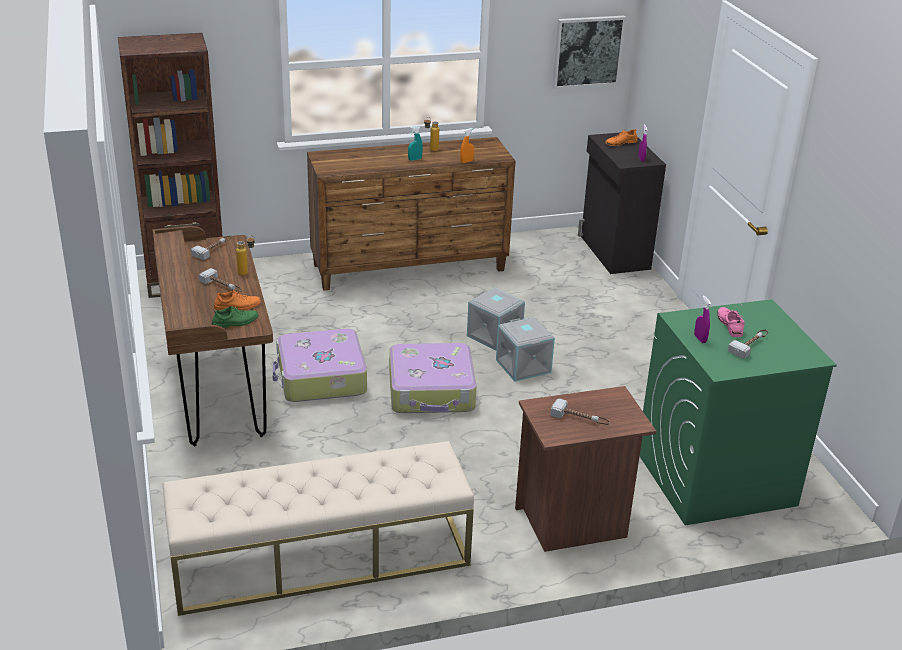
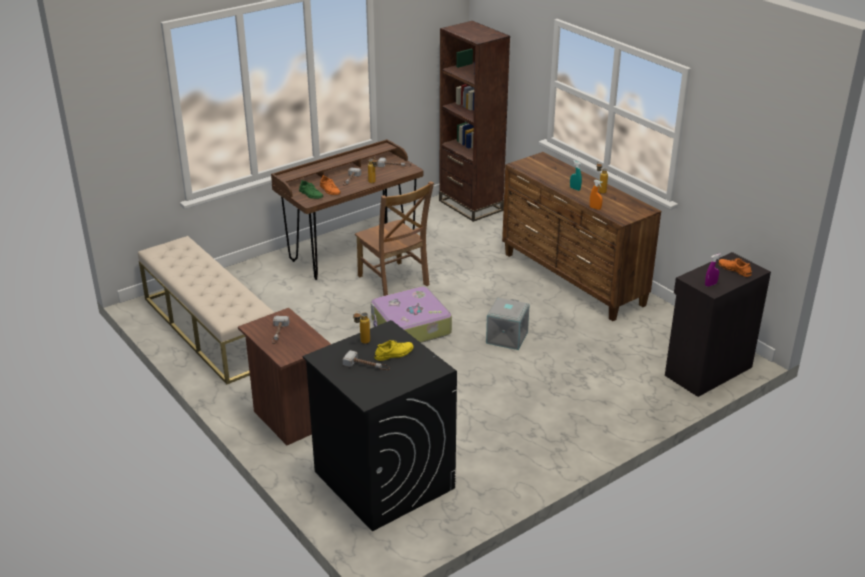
camera: 70 degrees right, 0 degrees up
suitcase [272,329,367,402] -> brown chair [355,181,434,296]
grey storage box [496,317,555,382] -> none
picture [553,16,626,89] -> none
green washing machine [640,299,837,526] -> black washing machine [303,320,457,532]
purple spray bottle [694,295,711,343] -> bottle [353,311,370,344]
pink shoe [717,307,745,337] -> yellow shoe [374,340,414,361]

